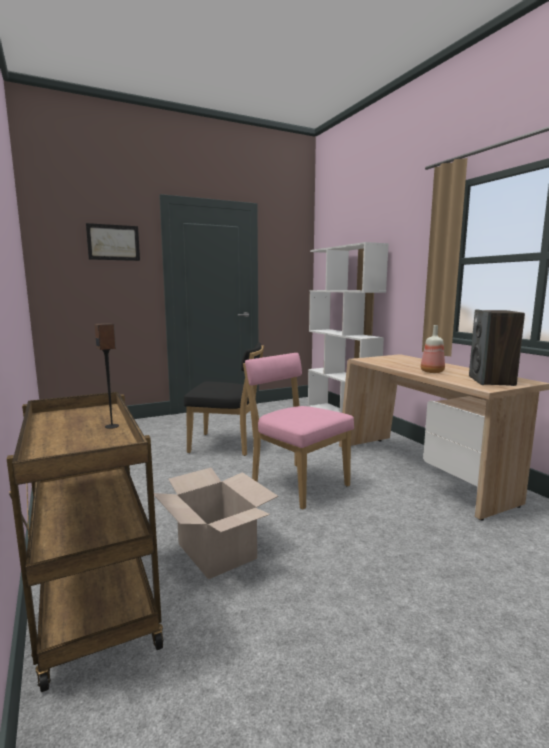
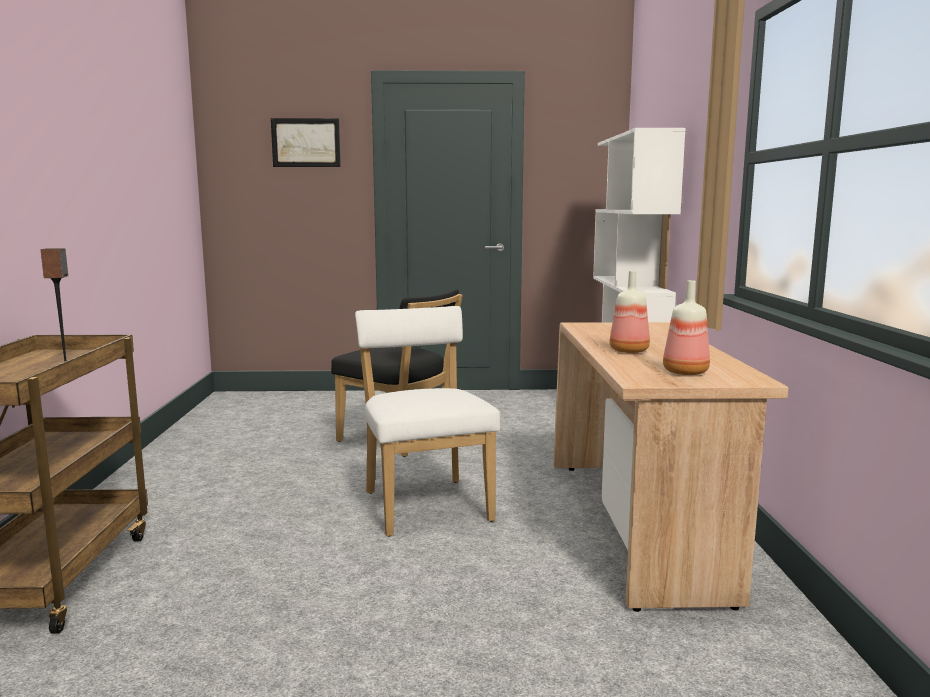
camera: 25 degrees right, 0 degrees up
cardboard box [154,468,278,580] -> none
pink chair [243,353,354,509] -> white chair [355,306,500,537]
speaker [469,310,525,386] -> bottle [663,280,710,375]

